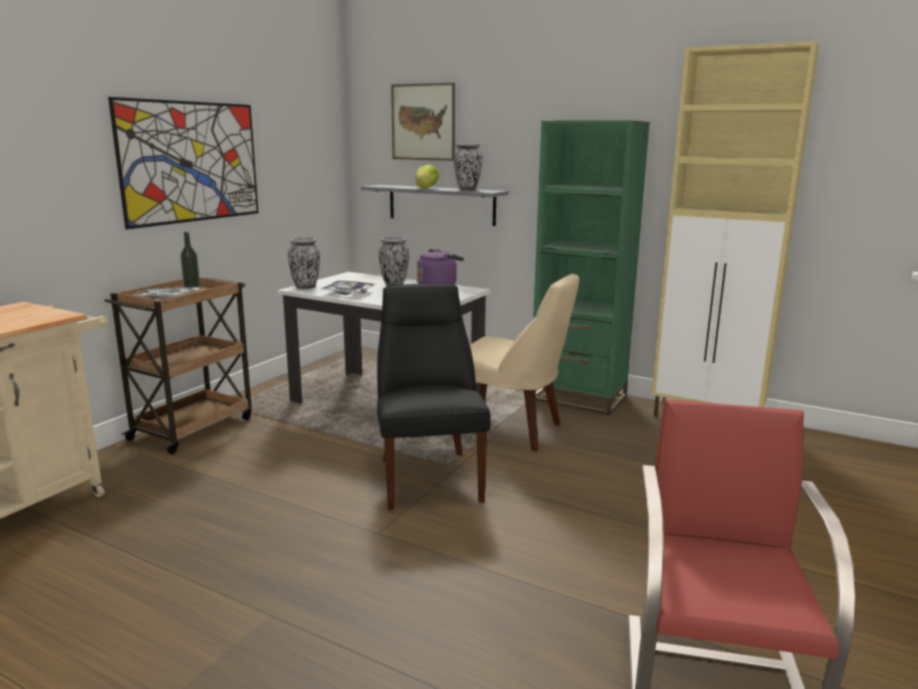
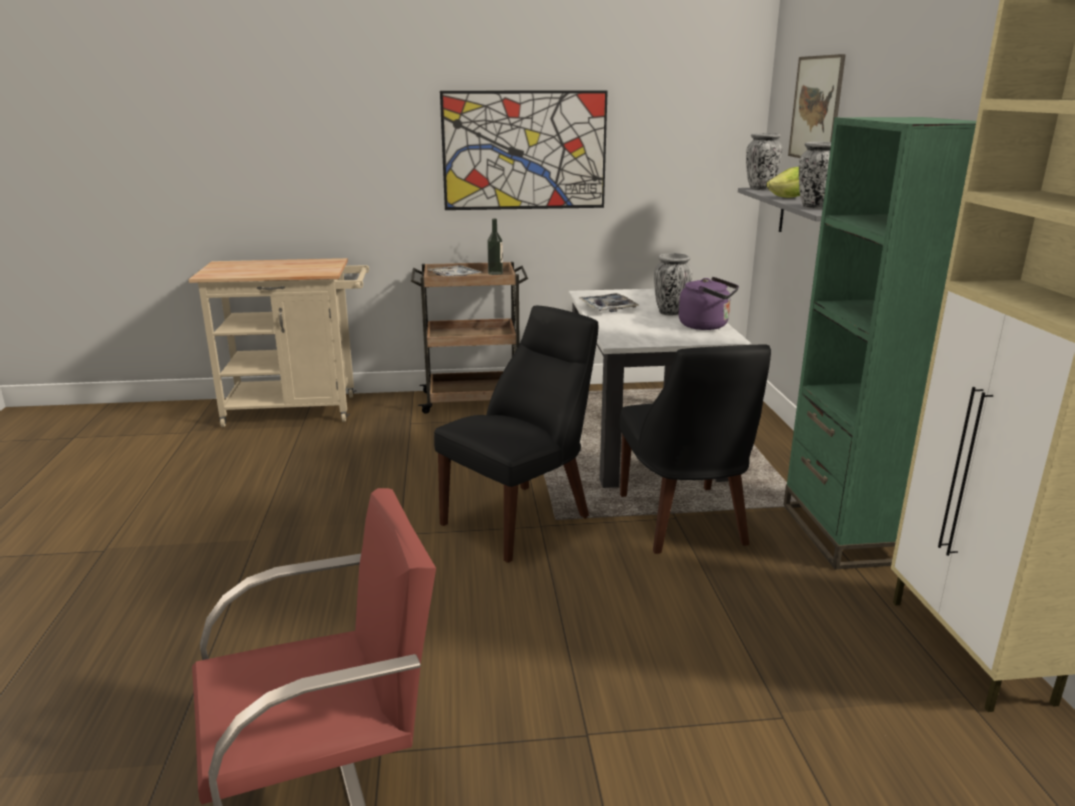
camera: 55 degrees right, 5 degrees up
vase [288,237,320,289] -> vase moved to [746,133,782,190]
beige chair [470,274,579,451] -> black chair [619,345,771,554]

